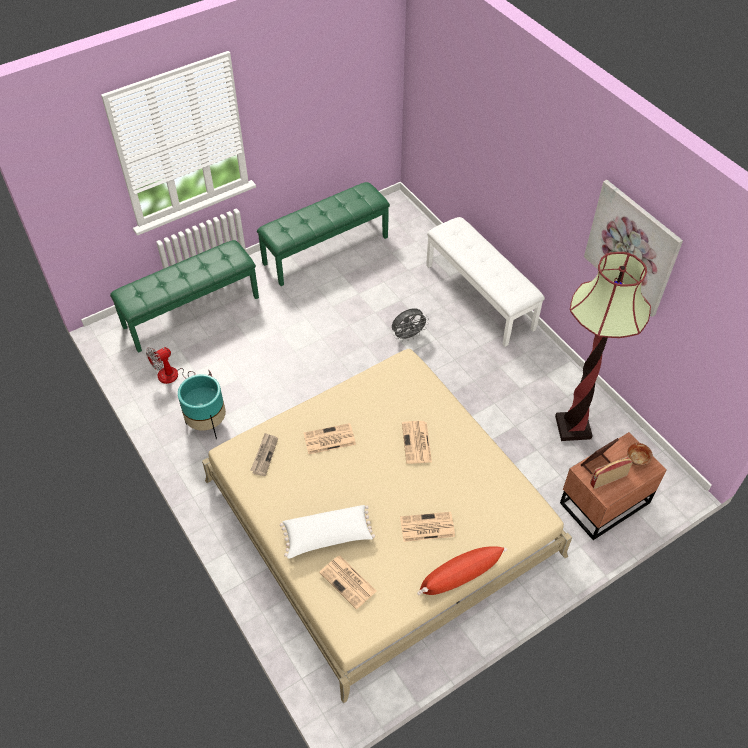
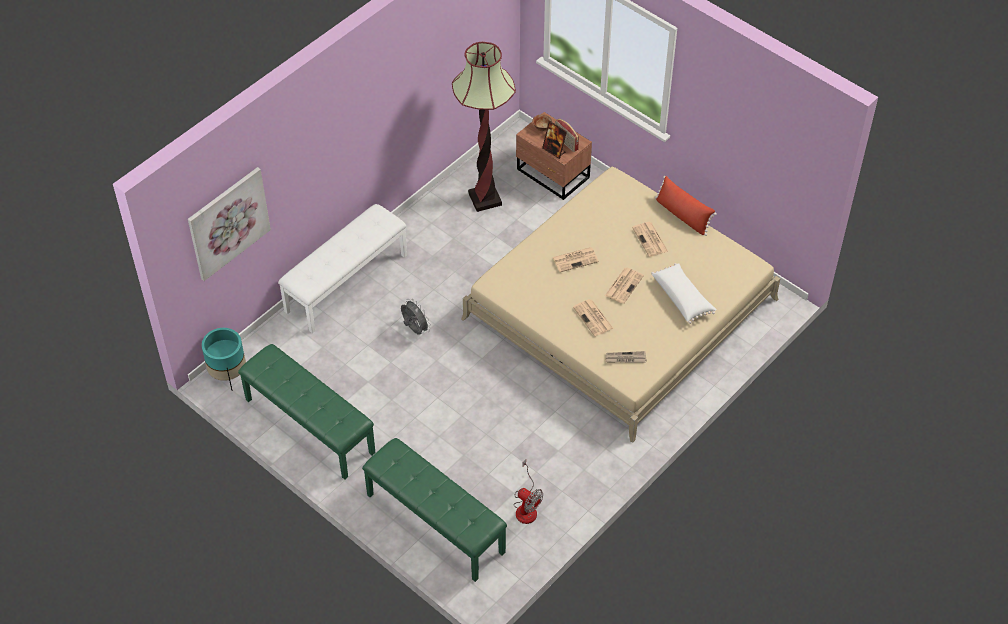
camera: 105 degrees left, 0 degrees up
turquoise planter [178,374,226,439] -> turquoise planter moved to [202,328,246,390]
newspaper [319,556,376,609] -> newspaper moved to [605,268,644,304]
picture [584,180,683,317] -> picture moved to [188,167,271,281]

